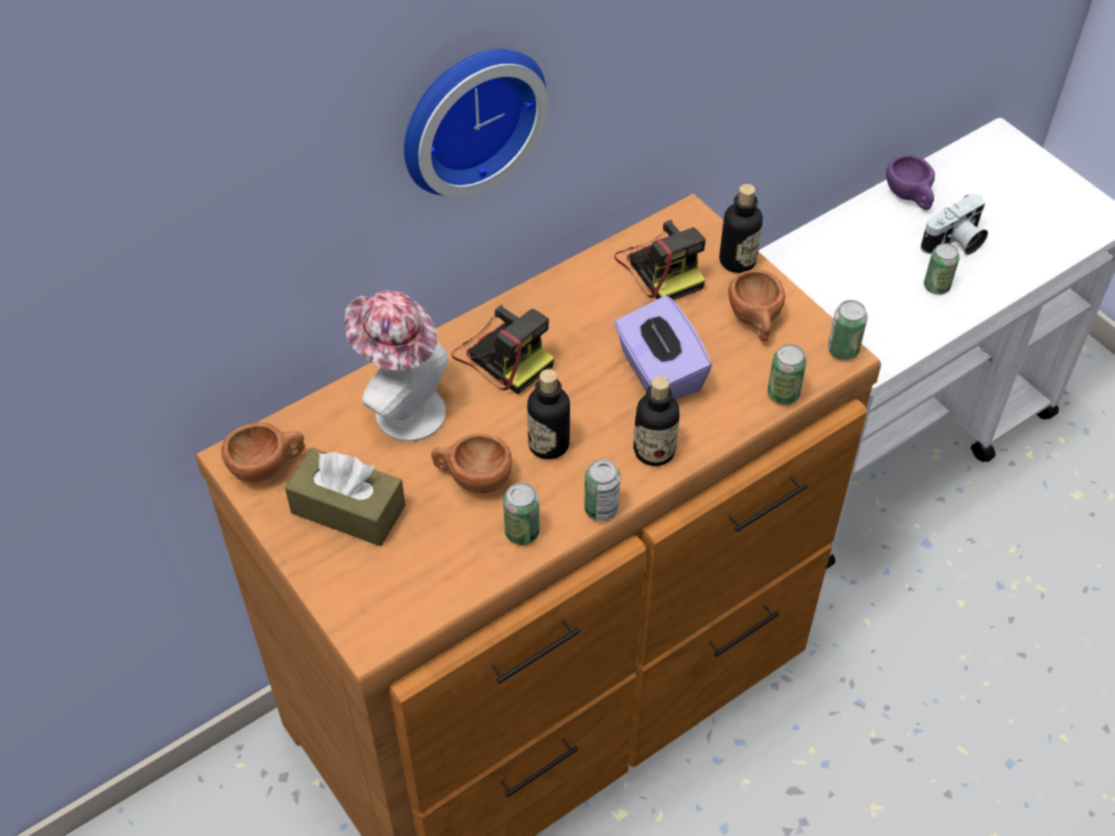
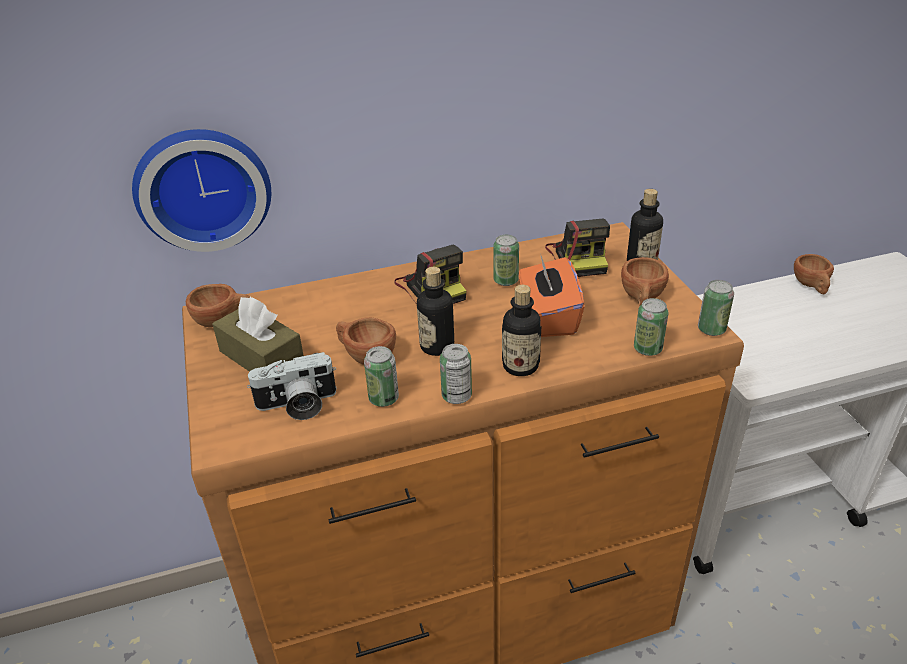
camera: 20 degrees right, 15 degrees down
hat [345,290,448,441] -> none
wall clock [404,49,548,197] -> wall clock moved to [132,129,271,252]
purple tissue box [614,295,712,399] -> orange tissue box [519,253,585,337]
purple cup [886,155,935,210] -> brown cup [794,254,834,294]
camera [921,193,988,255] -> camera moved to [247,352,337,420]
can [924,243,960,295] -> can moved to [493,235,519,286]

